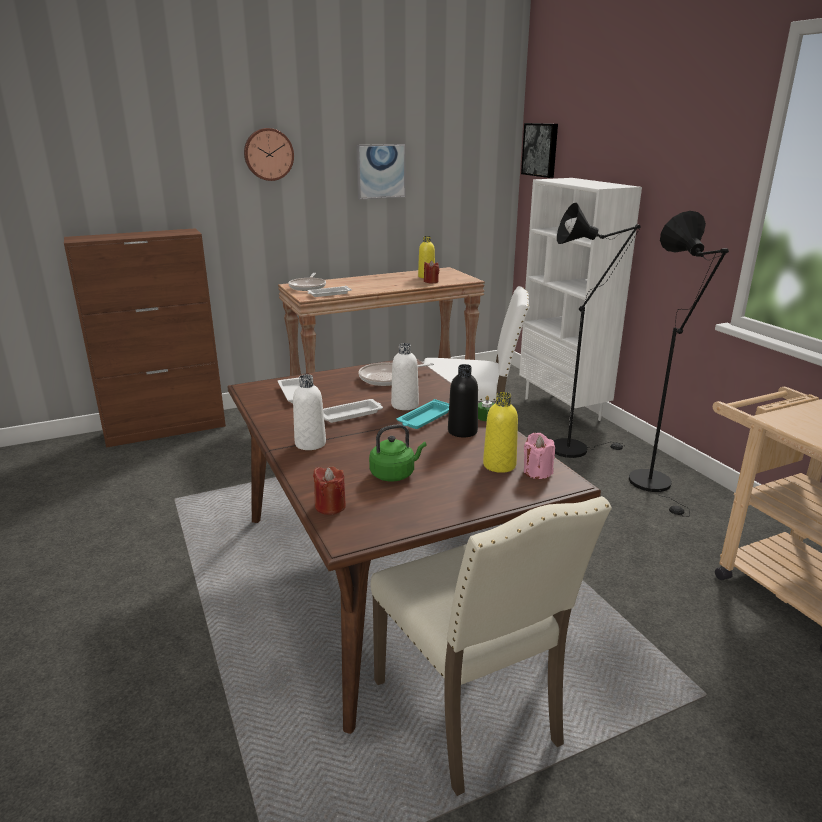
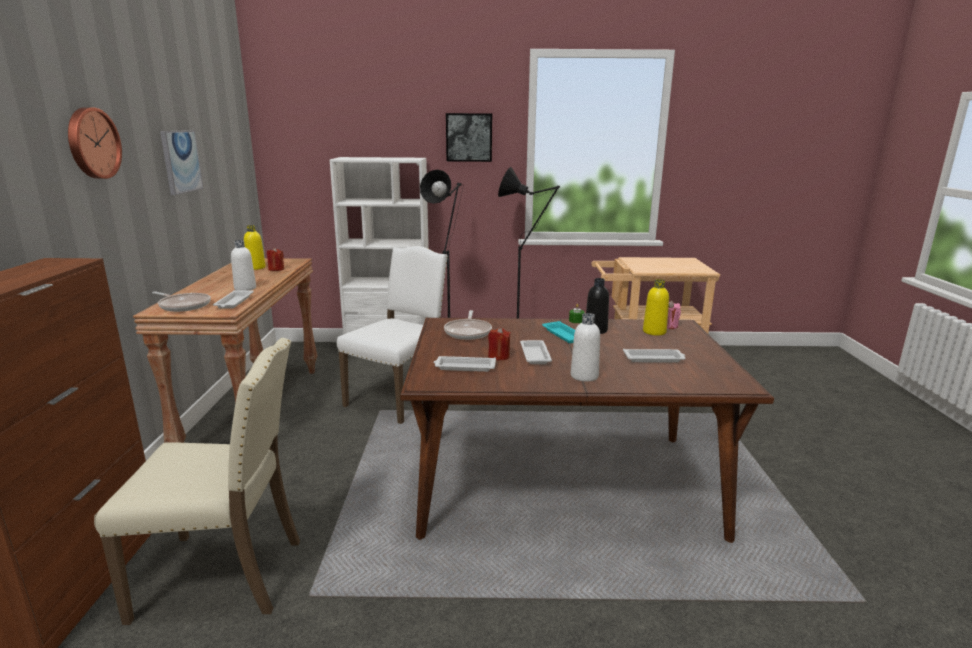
camera: 65 degrees left, 5 degrees down
red candle [313,466,346,515] -> red candle moved to [488,327,511,360]
green kettle [369,424,426,481] -> white tray [623,349,686,362]
beige chair [370,496,612,796] -> beige chair moved to [94,338,300,625]
white bottle [391,343,419,410] -> white bottle moved to [231,240,256,290]
picture [521,123,558,178] -> picture moved to [446,113,492,162]

